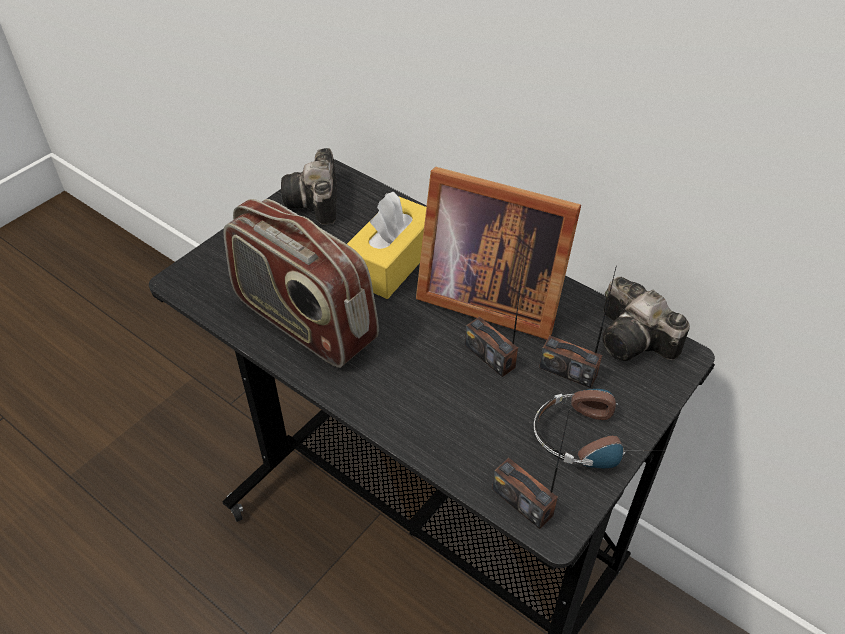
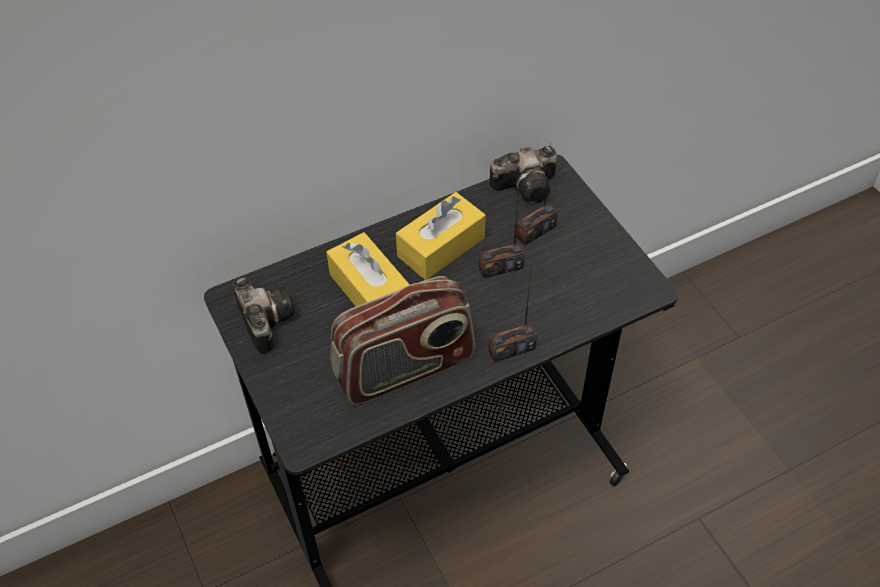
camera: 65 degrees left, 5 degrees up
camera [281,148,337,225] -> camera turned 135 degrees counterclockwise [233,277,295,355]
picture frame [416,167,581,340] -> yellow tissue box [396,192,486,280]
radio [492,409,570,529] -> radio moved to [488,268,537,363]
headphones [534,389,667,468] -> none

